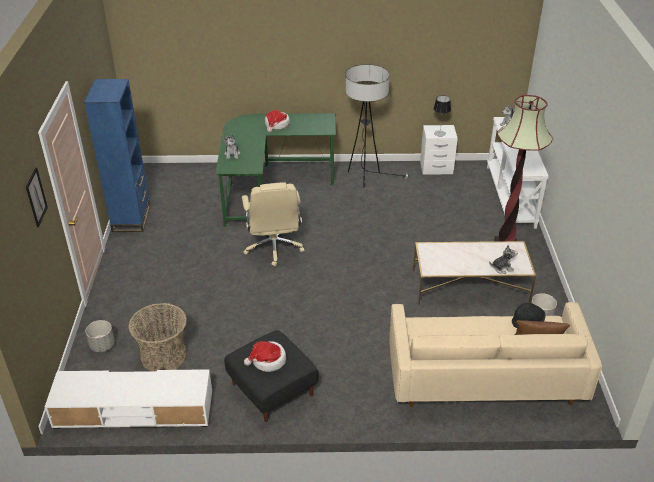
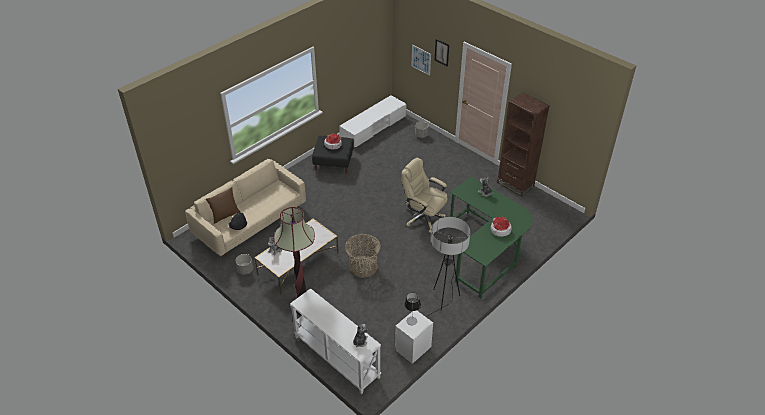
camera: 135 degrees right, 5 degrees up
blue bookcase [84,79,150,232] -> brown bookcase [497,92,549,197]
basket [128,303,187,371] -> basket moved to [345,234,381,278]
none -> picture [411,45,431,76]

